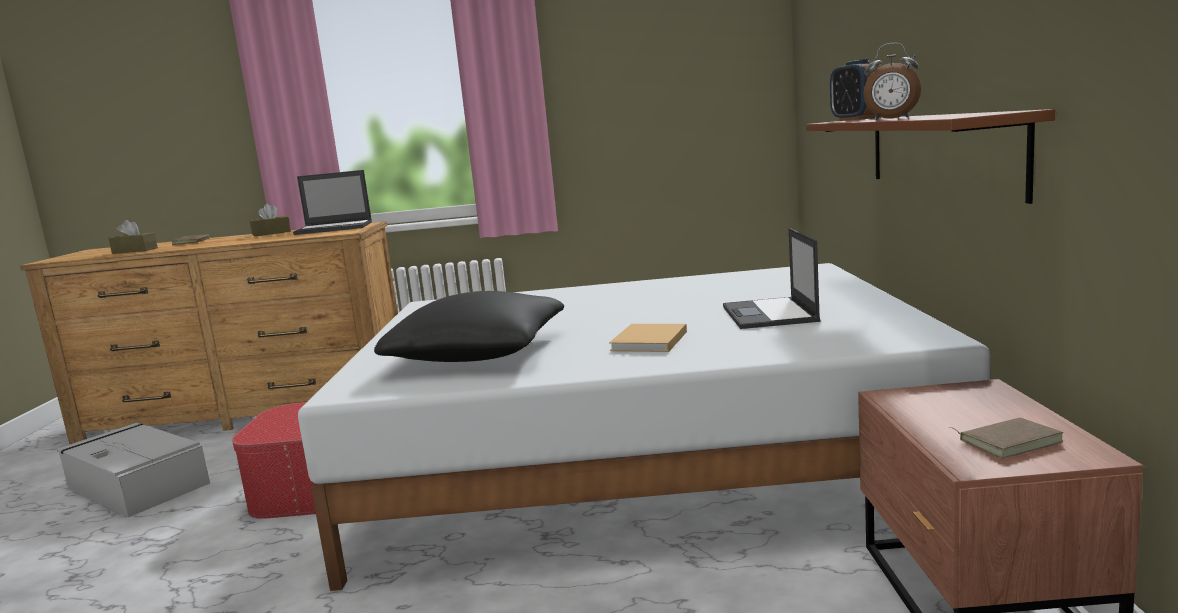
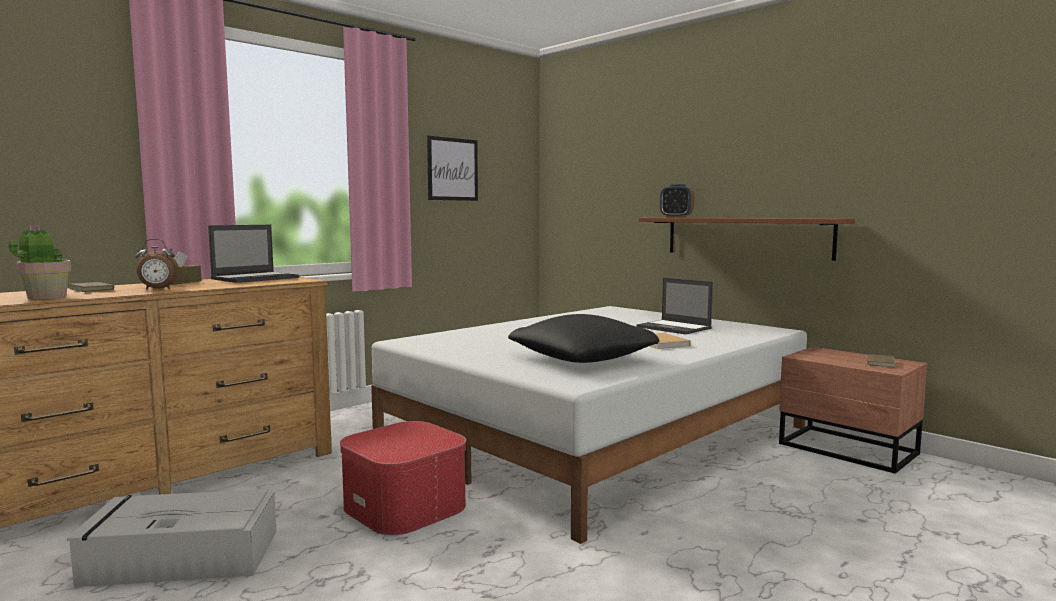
camera: 45 degrees left, 5 degrees down
brown tissue box [108,220,158,254] -> potted plant [8,225,72,300]
alarm clock [864,43,921,120] -> alarm clock moved to [136,239,179,290]
none -> picture [427,136,478,201]

